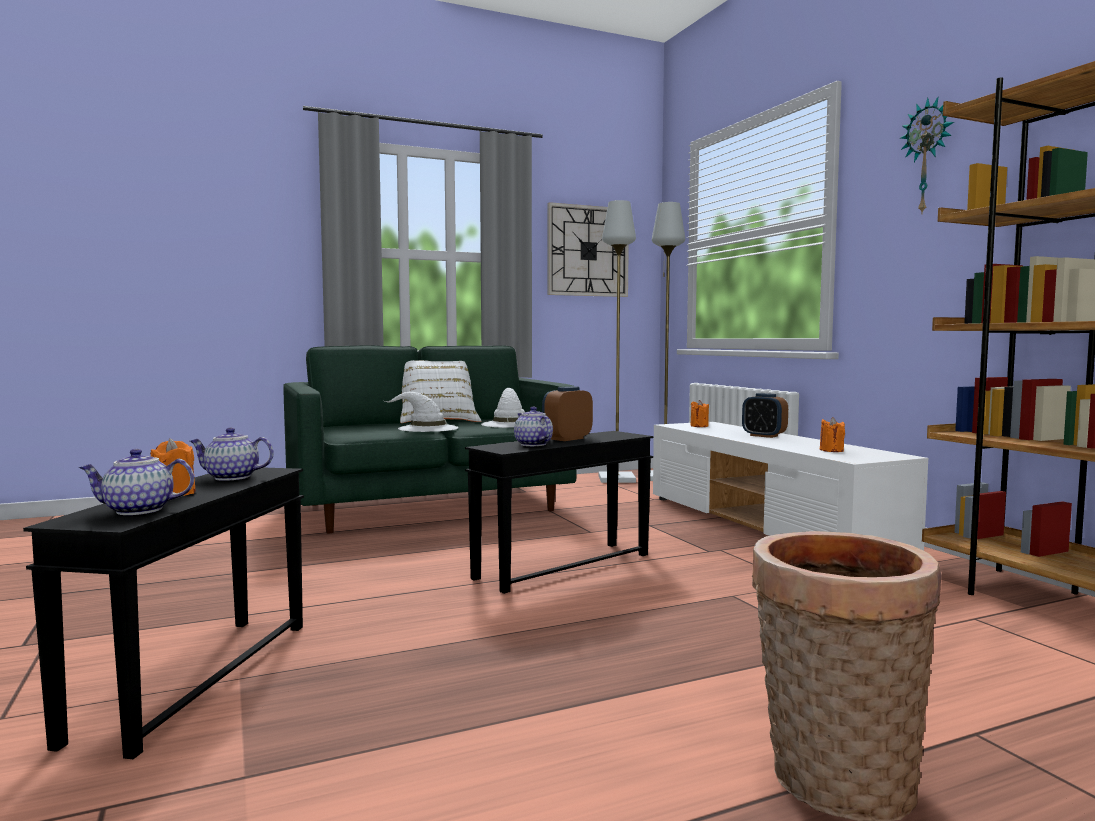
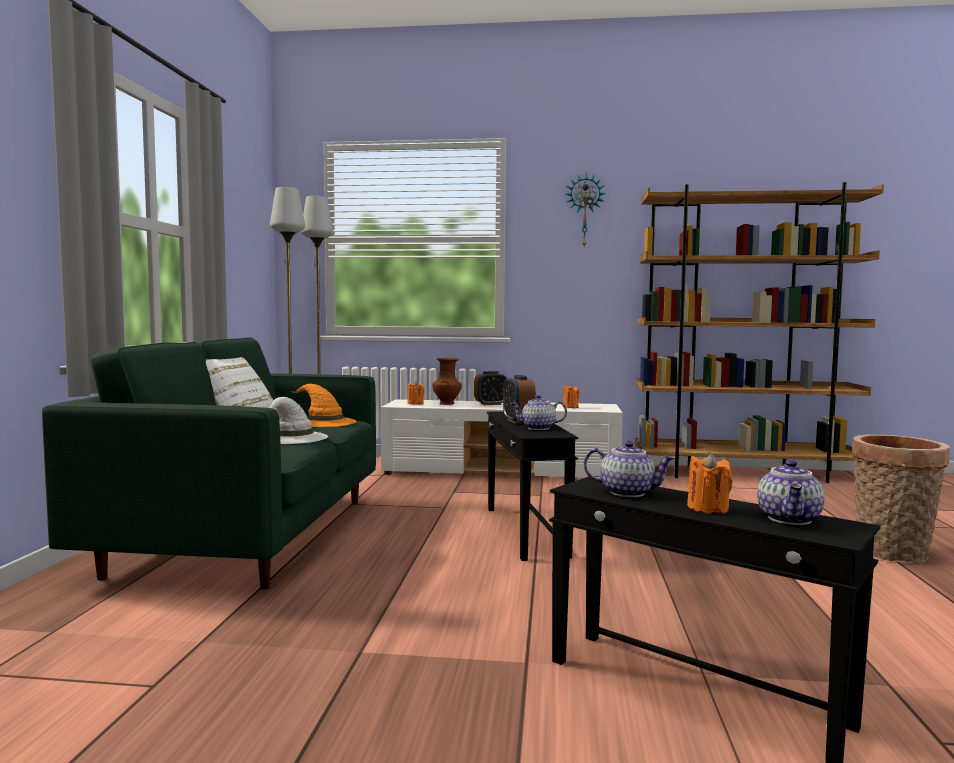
camera: 60 degrees left, 0 degrees up
teapot [190,428,273,481] -> teapot turned 105 degrees counterclockwise [584,441,675,497]
white hat [481,388,525,428] -> orange hat [291,384,357,427]
wall clock [547,202,629,297] -> none
none -> brown vase [432,358,462,405]

